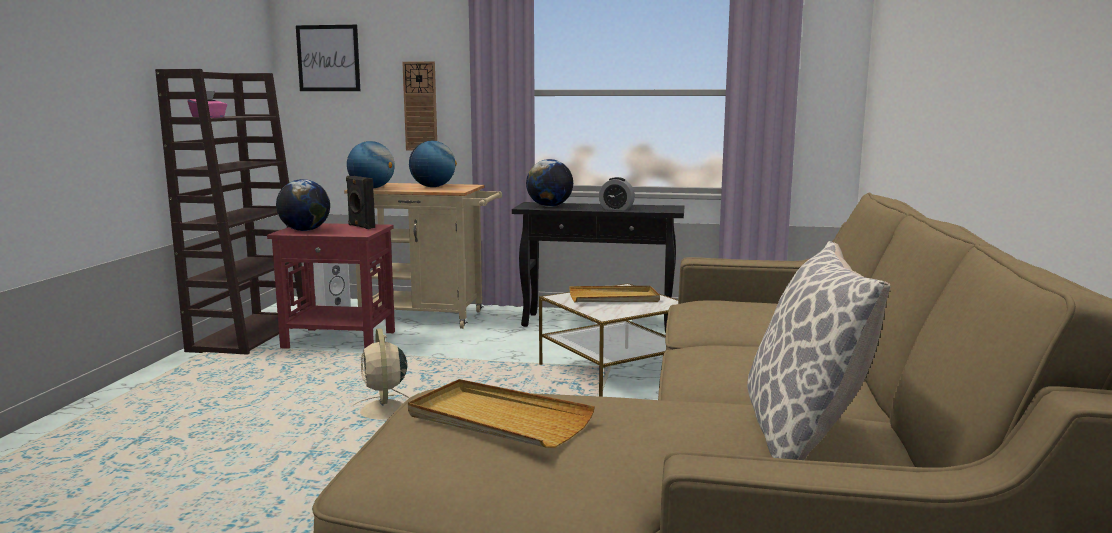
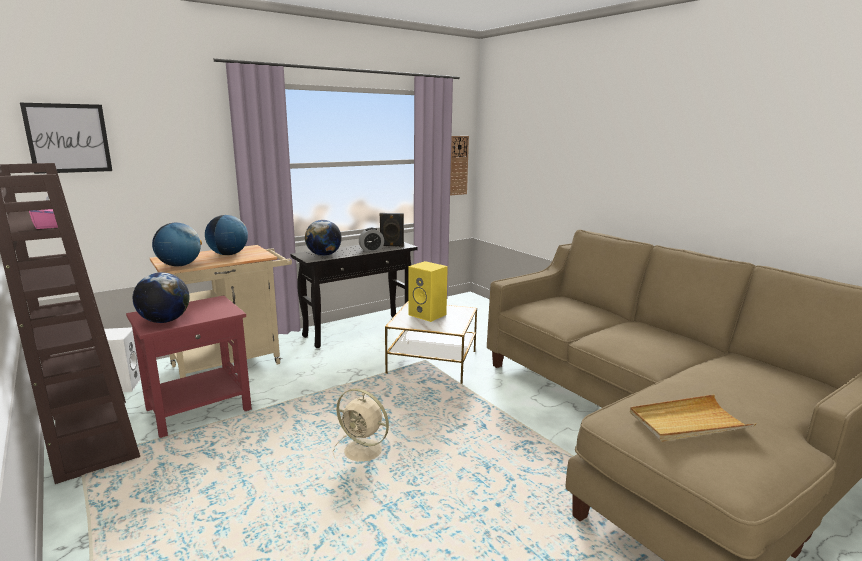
camera: 45 degrees left, 5 degrees up
black speaker [346,176,375,229] -> black speaker moved to [379,213,404,247]
wall clock [402,61,437,151] -> wall clock moved to [450,136,469,196]
beige tray [569,286,660,302] -> yellow speaker [408,261,448,322]
pillow [747,241,891,460] -> none

